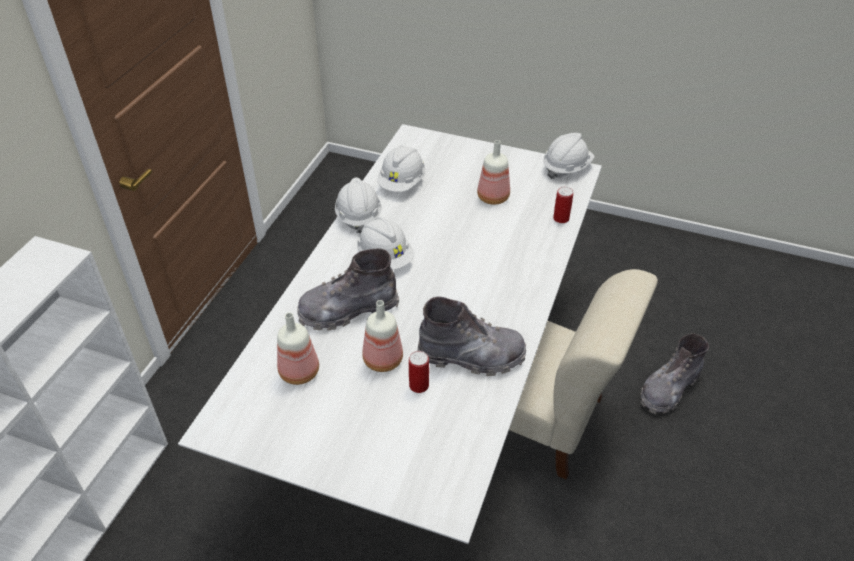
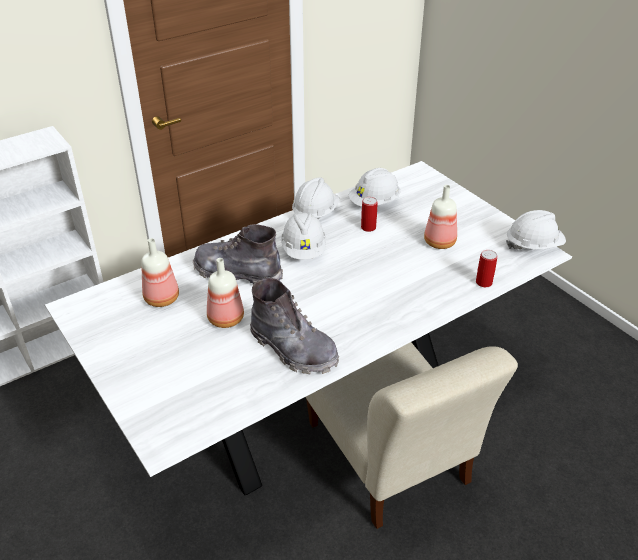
camera: 35 degrees right, 5 degrees down
can [409,351,429,393] -> can moved to [361,197,377,232]
grey boot [641,333,709,414] -> none

